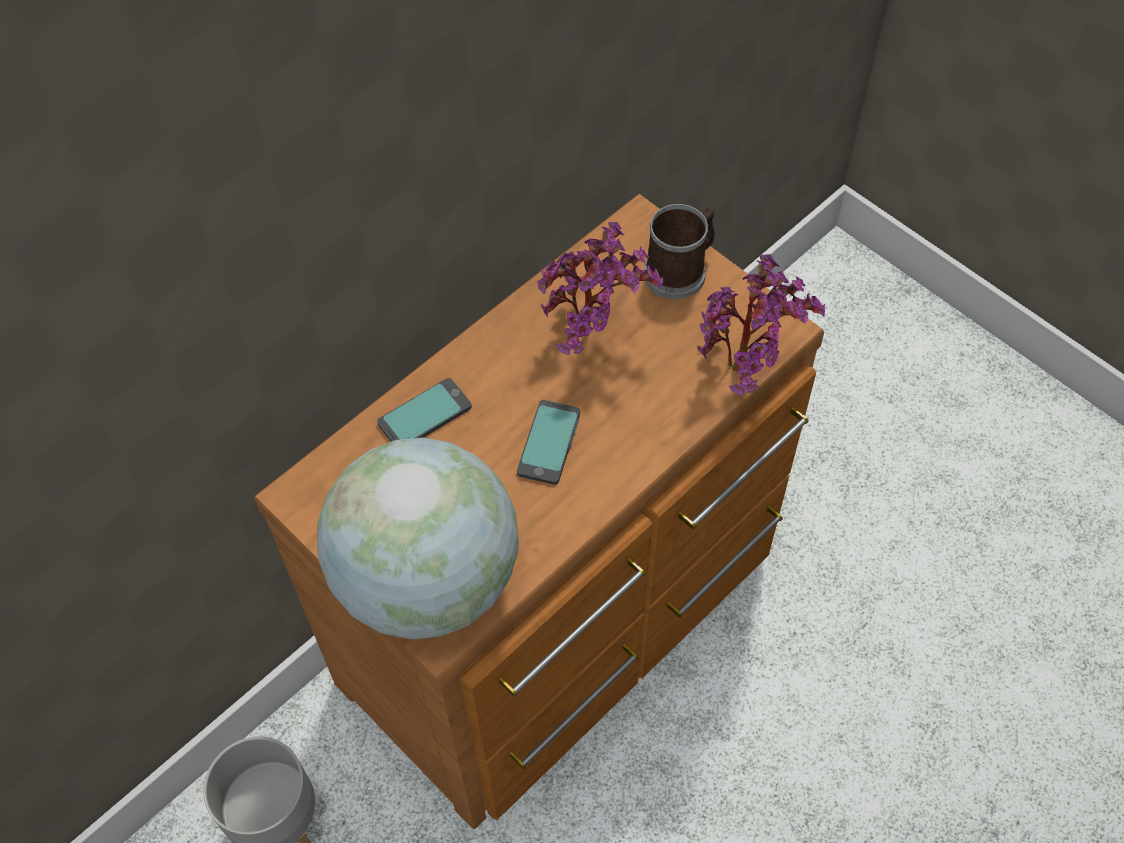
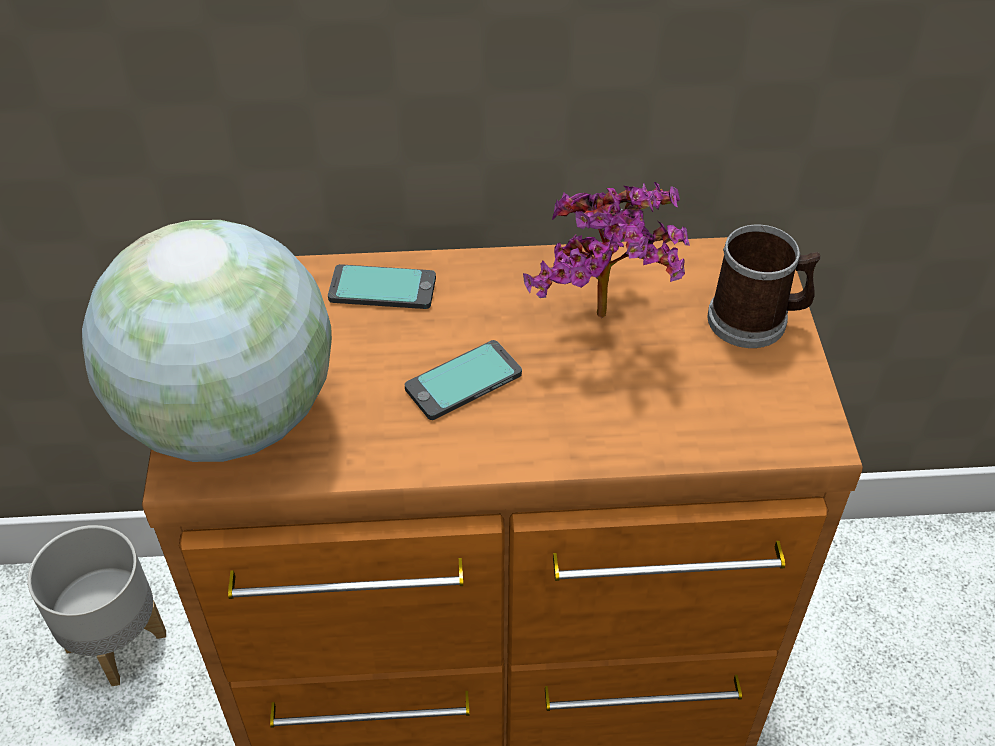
camera: 40 degrees right, 10 degrees down
potted plant [697,254,825,395] -> none

